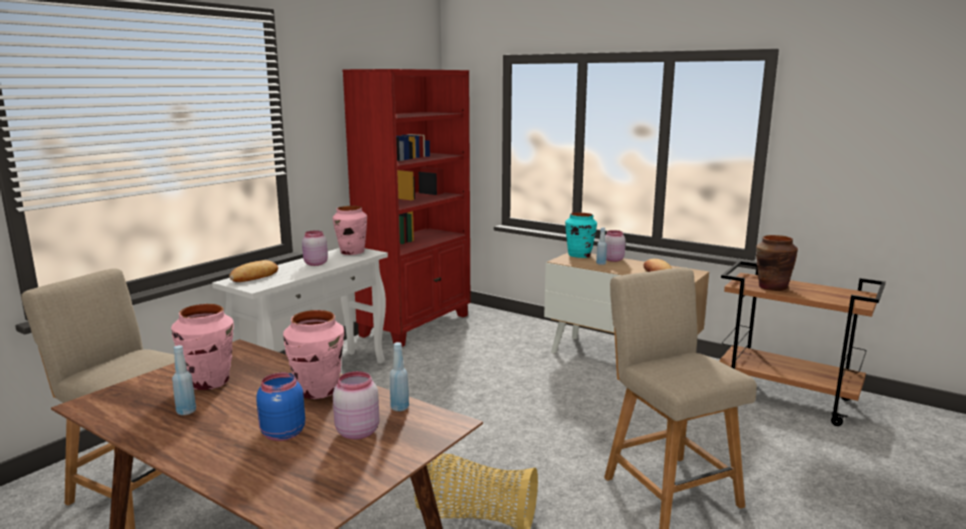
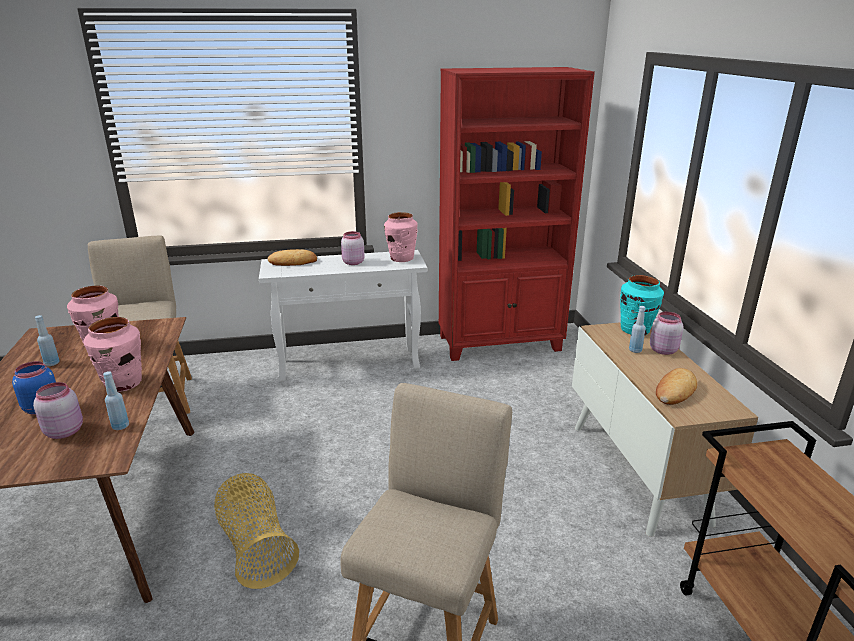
camera: 45 degrees right, 10 degrees up
brown vase [756,235,798,291] -> none

